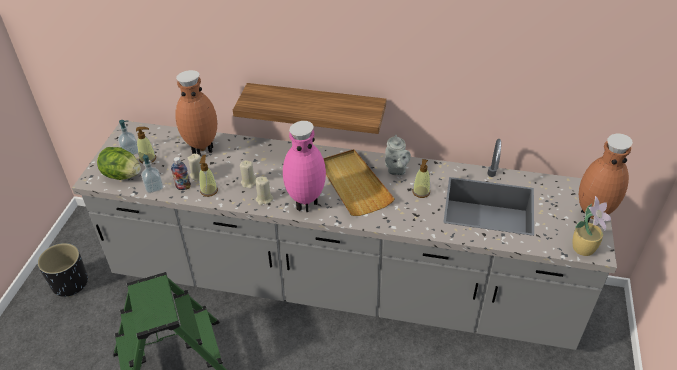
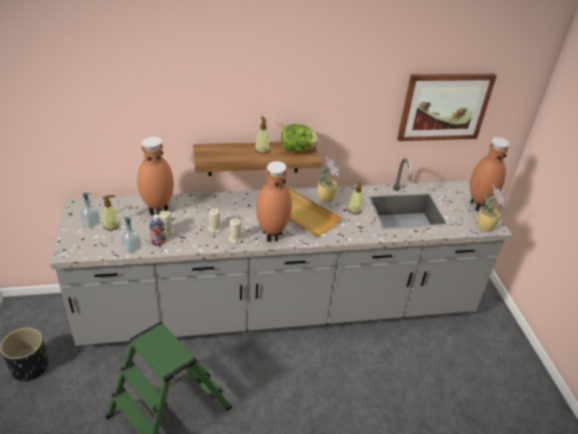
camera: 25 degrees left, 5 degrees down
lettuce [97,147,141,180] -> lettuce moved to [281,124,319,152]
soap dispenser [199,155,218,197] -> soap dispenser moved to [255,117,270,154]
pink vase [283,121,326,212] -> brown vase [256,161,292,242]
grey teapot [385,134,411,175] -> potted plant [318,157,339,202]
none -> picture [397,74,497,141]

